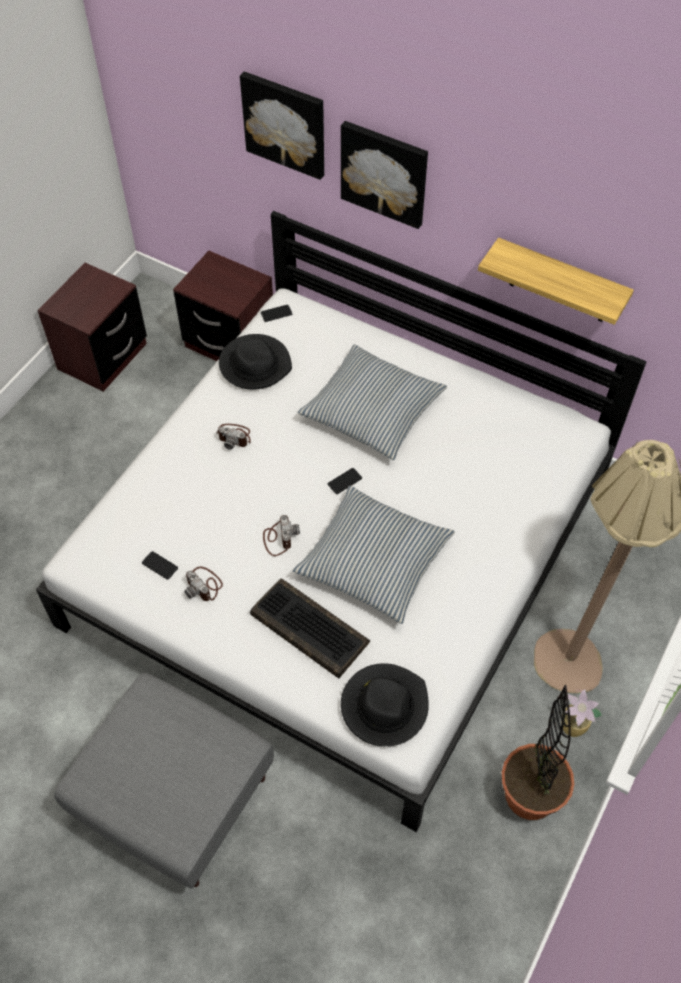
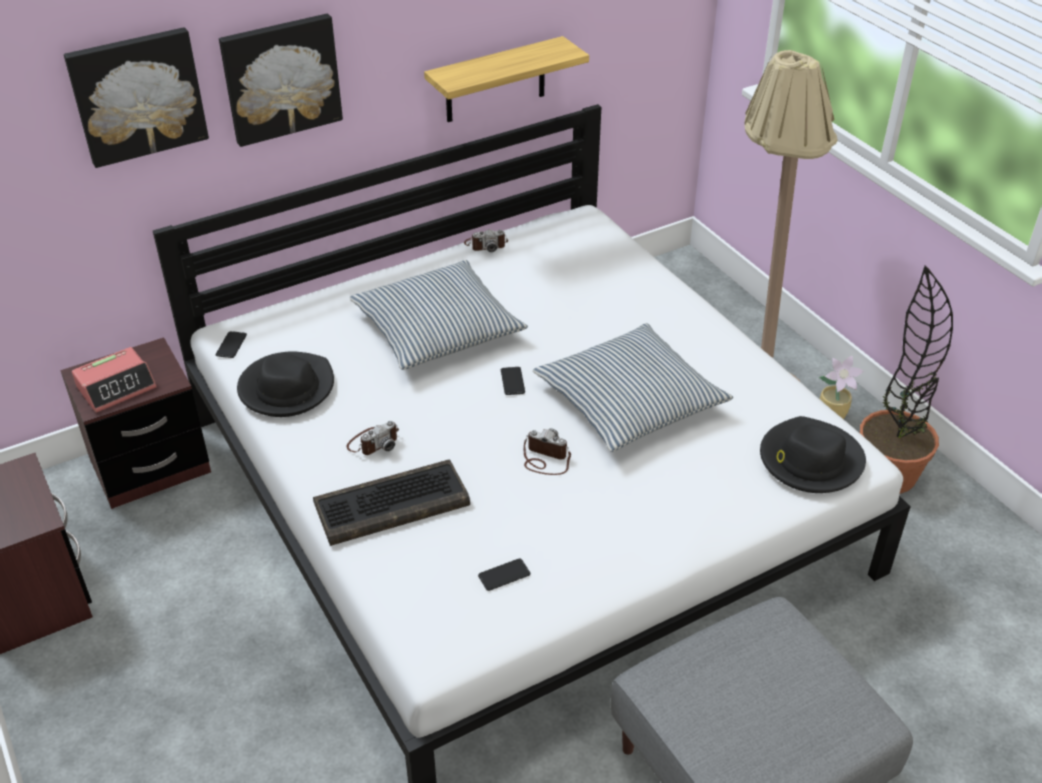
camera: 60 degrees left, 15 degrees down
camera [185,567,223,601] -> camera moved to [464,229,508,252]
keyboard [250,578,370,679] -> keyboard moved to [313,460,470,546]
none -> alarm clock [72,347,157,413]

